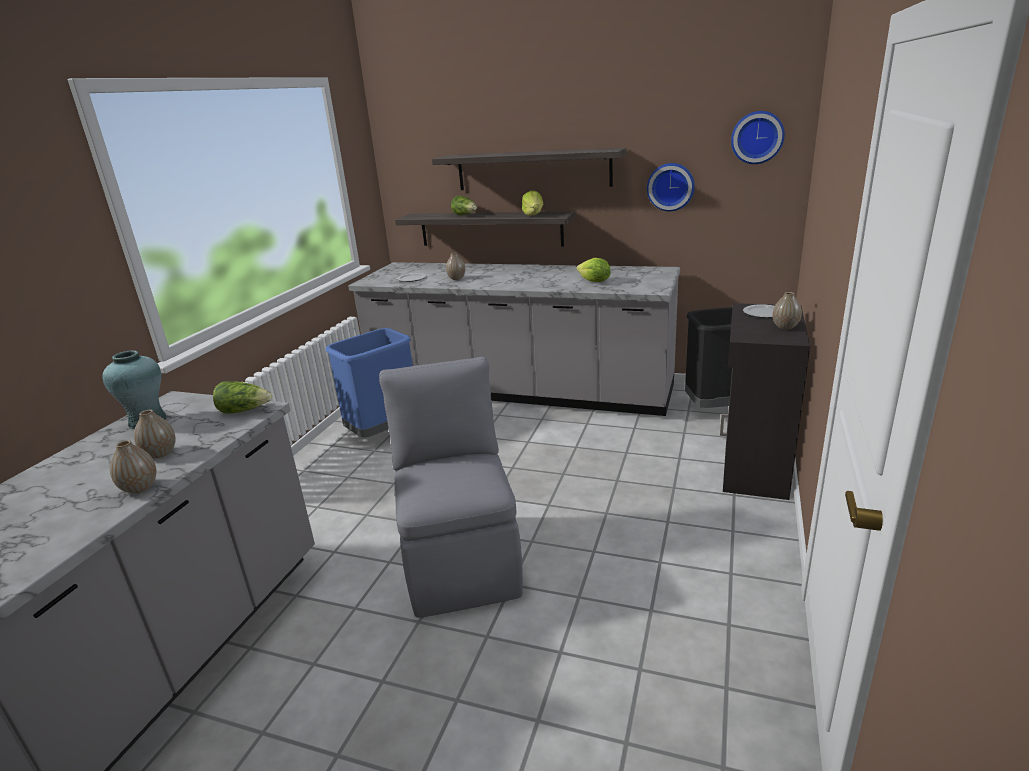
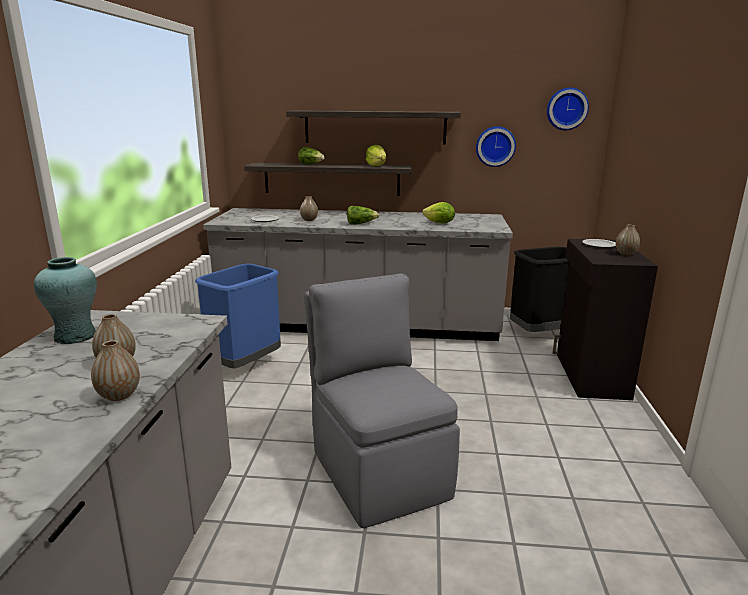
camera: 15 degrees left, 5 degrees down
lettuce [213,381,272,414] -> lettuce moved to [347,206,379,225]

